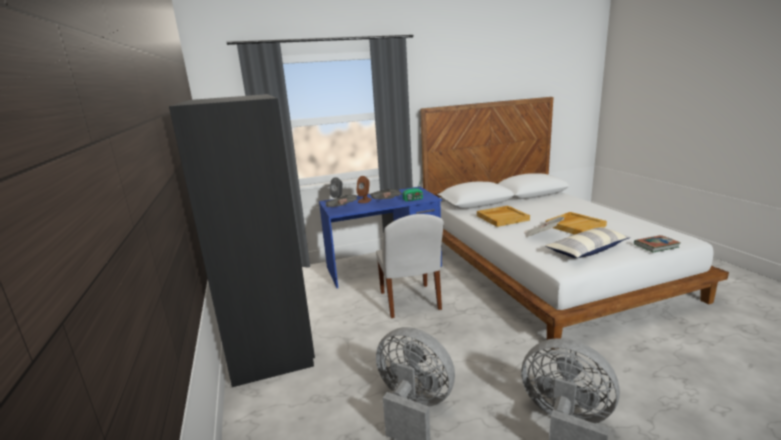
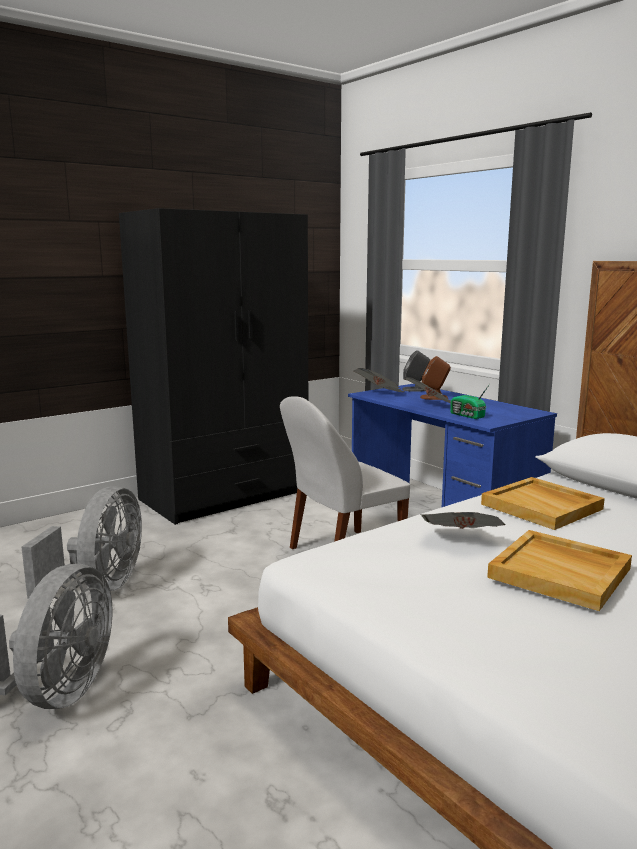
camera: 70 degrees right, 5 degrees down
pillow [545,227,630,258] -> none
book [634,235,680,252] -> none

